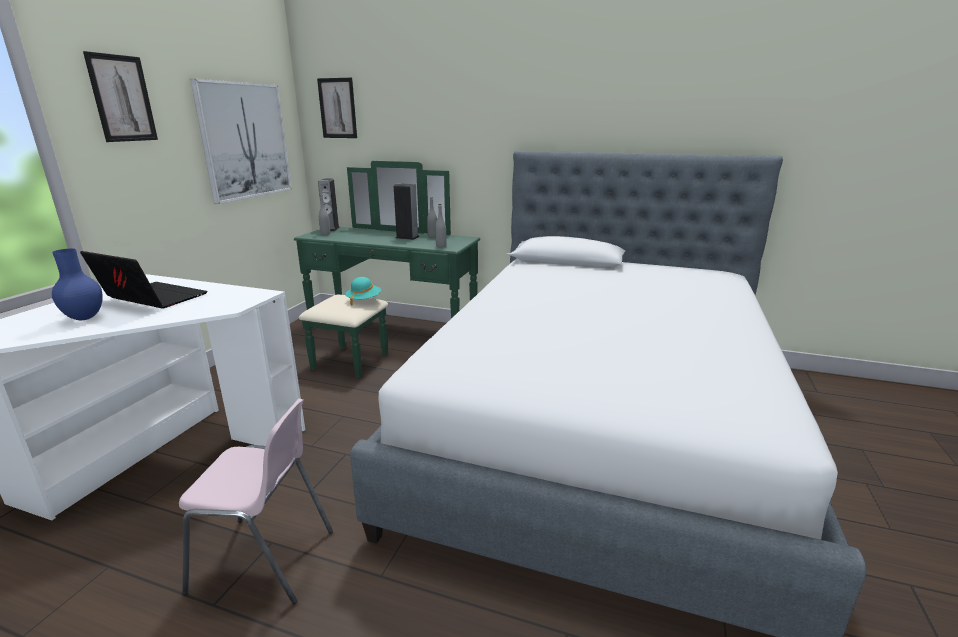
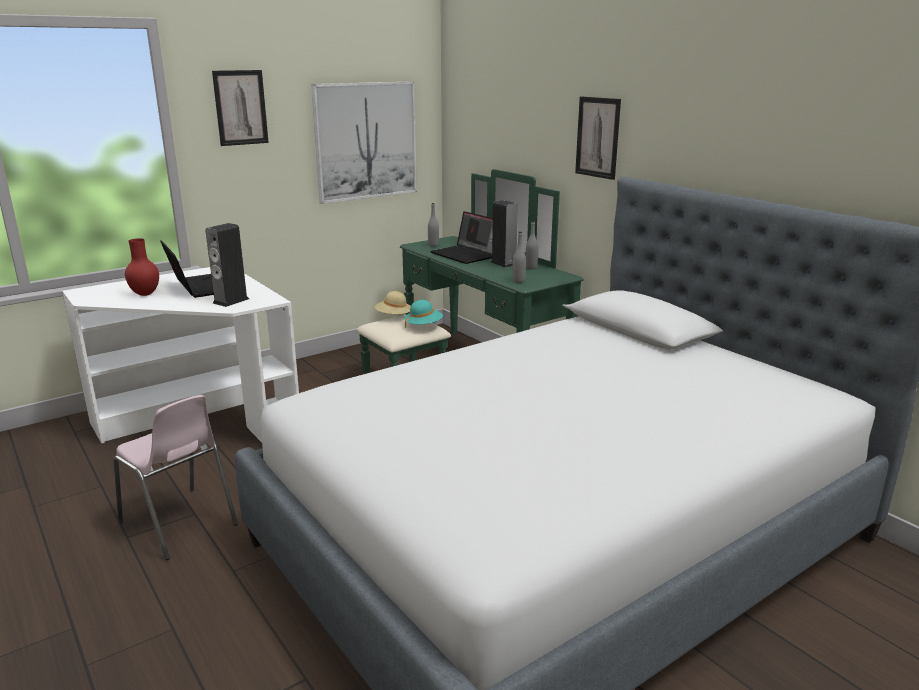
camera: 35 degrees right, 0 degrees up
blue vase [52,249,103,320] -> red vase [125,238,159,296]
picture [317,78,357,138] -> picture moved to [575,97,621,180]
speaker [318,178,340,231] -> speaker moved to [205,223,249,307]
none -> beige hat [375,291,411,314]
none -> laptop [430,211,493,264]

